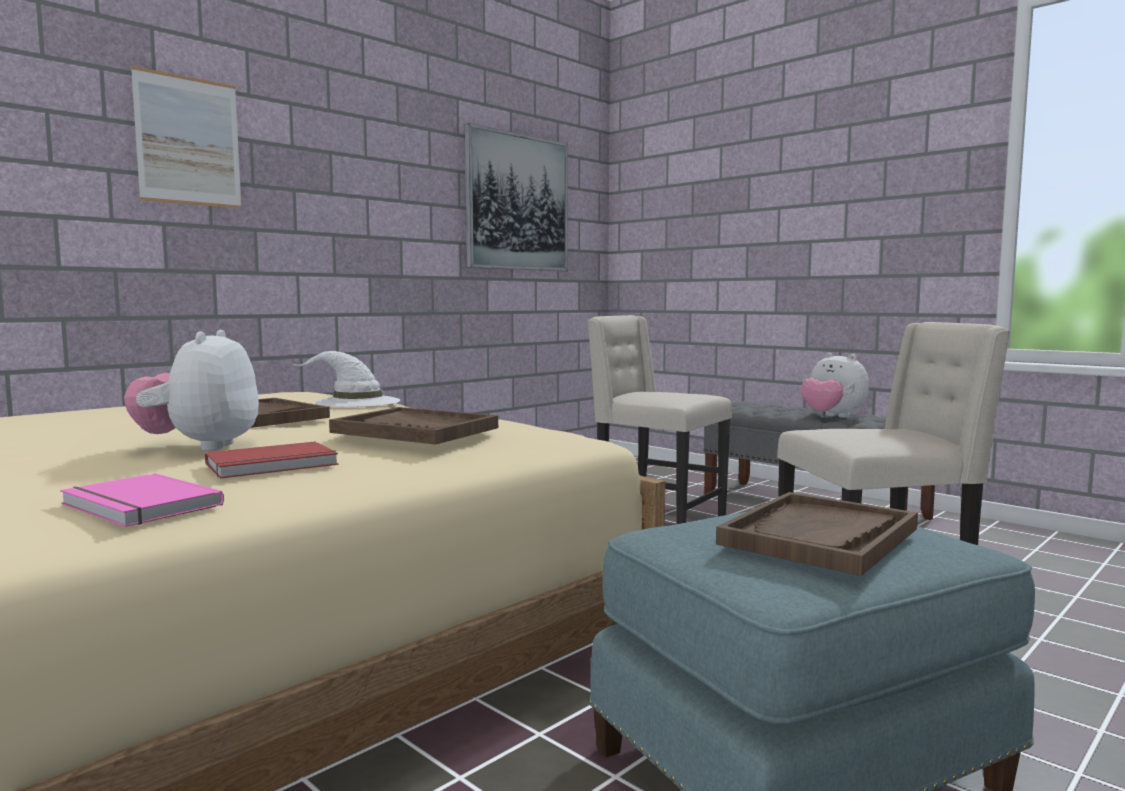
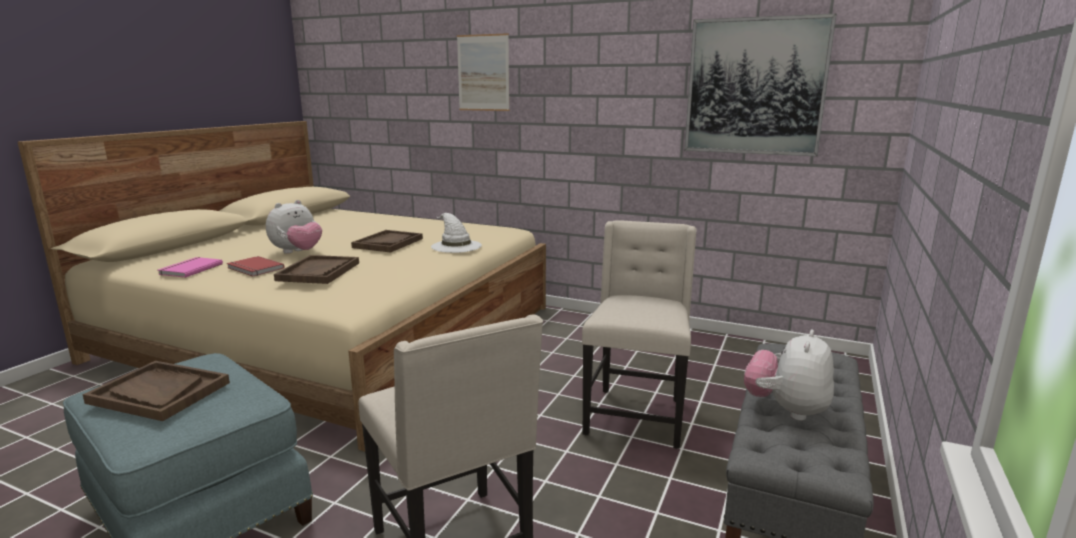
camera: 70 degrees right, 10 degrees up
plush toy [124,330,259,451] -> plush toy turned 150 degrees clockwise [266,200,322,254]

